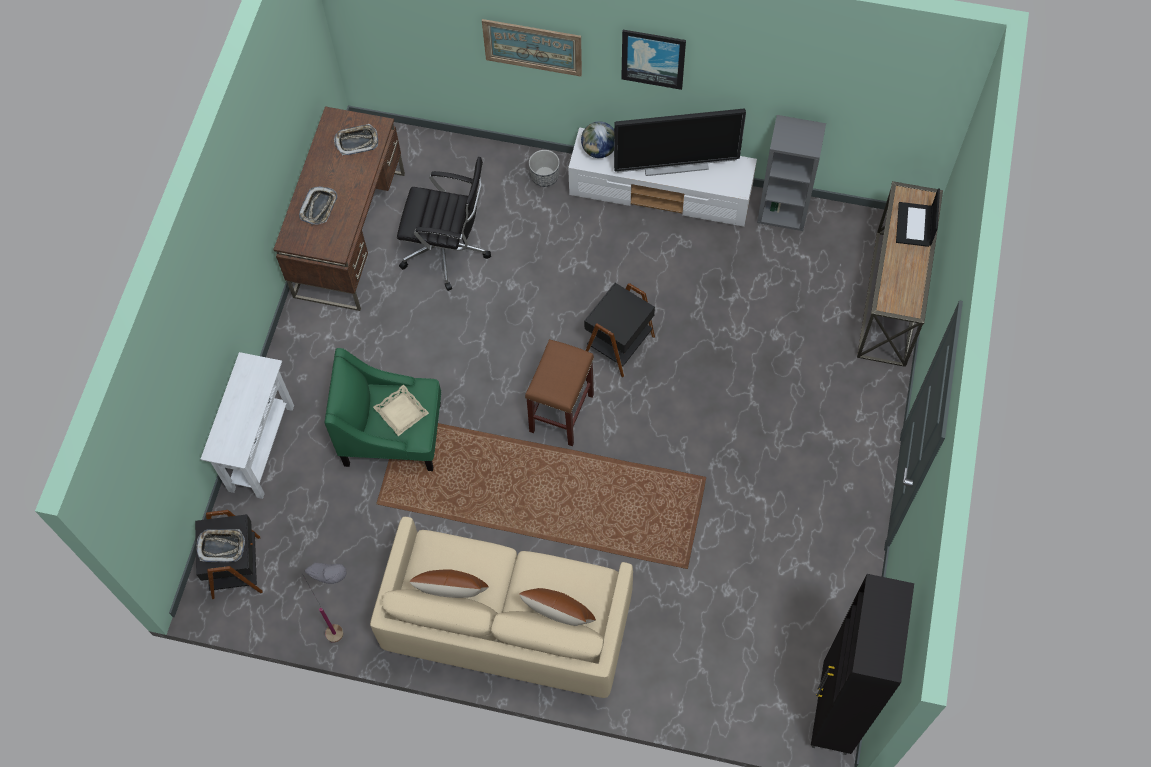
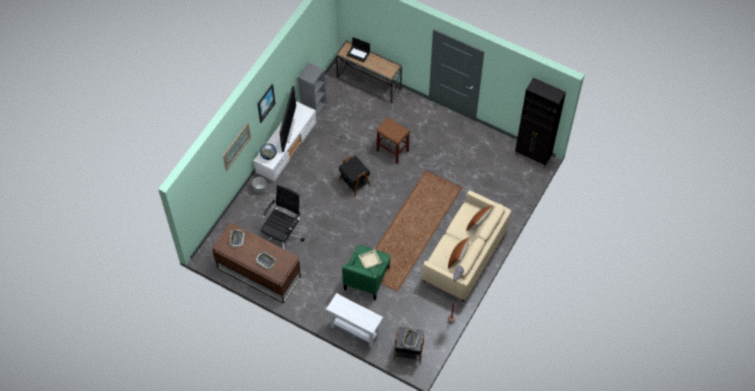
camera: 75 degrees left, 5 degrees down
brown stool [525,339,594,446] -> brown stool moved to [376,117,410,164]

